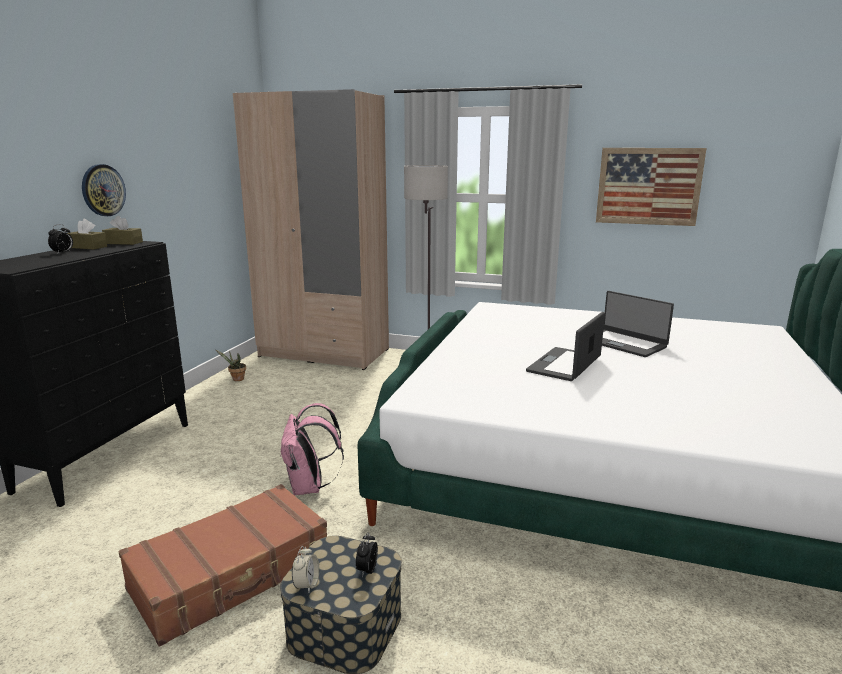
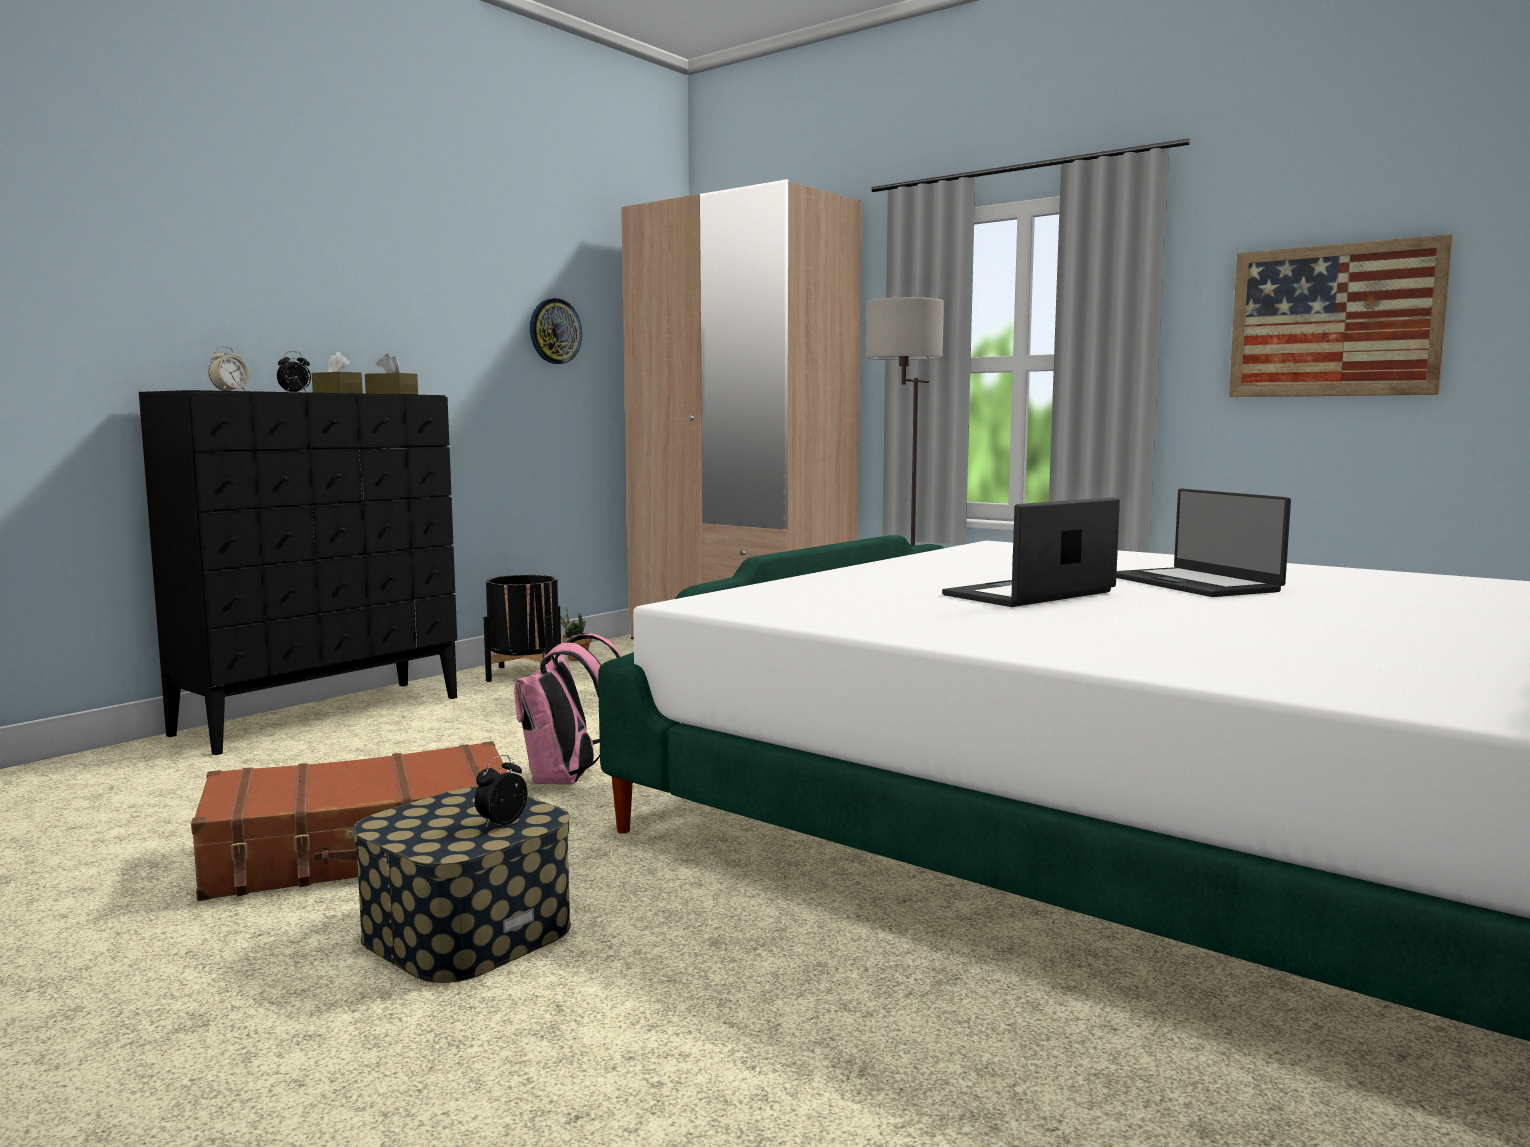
camera: 20 degrees right, 10 degrees down
wall clock [82,164,126,216] -> wall clock moved to [530,298,582,364]
alarm clock [292,546,319,593] -> alarm clock moved to [208,346,249,391]
none -> black planter [484,575,561,682]

